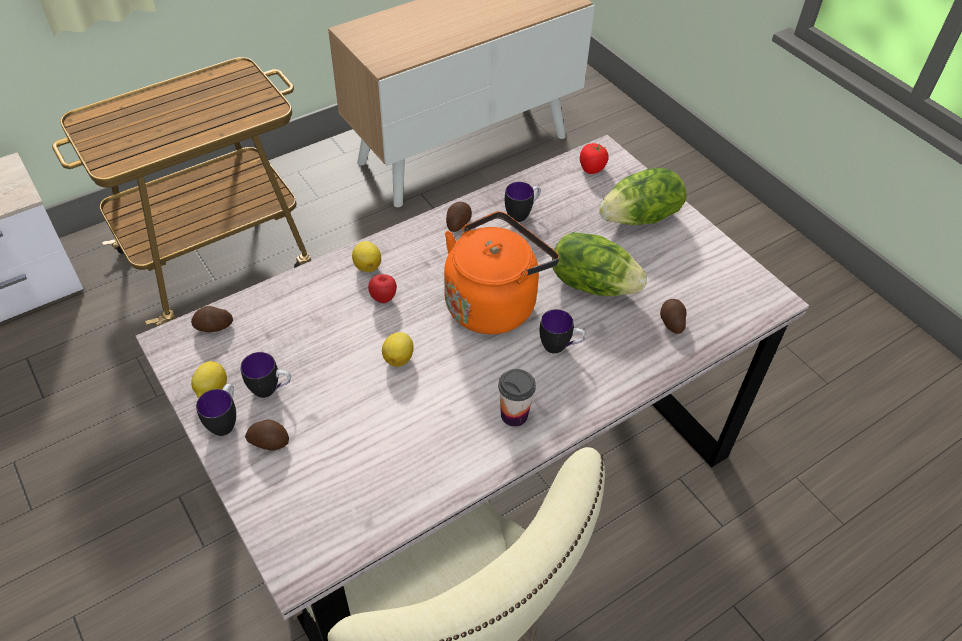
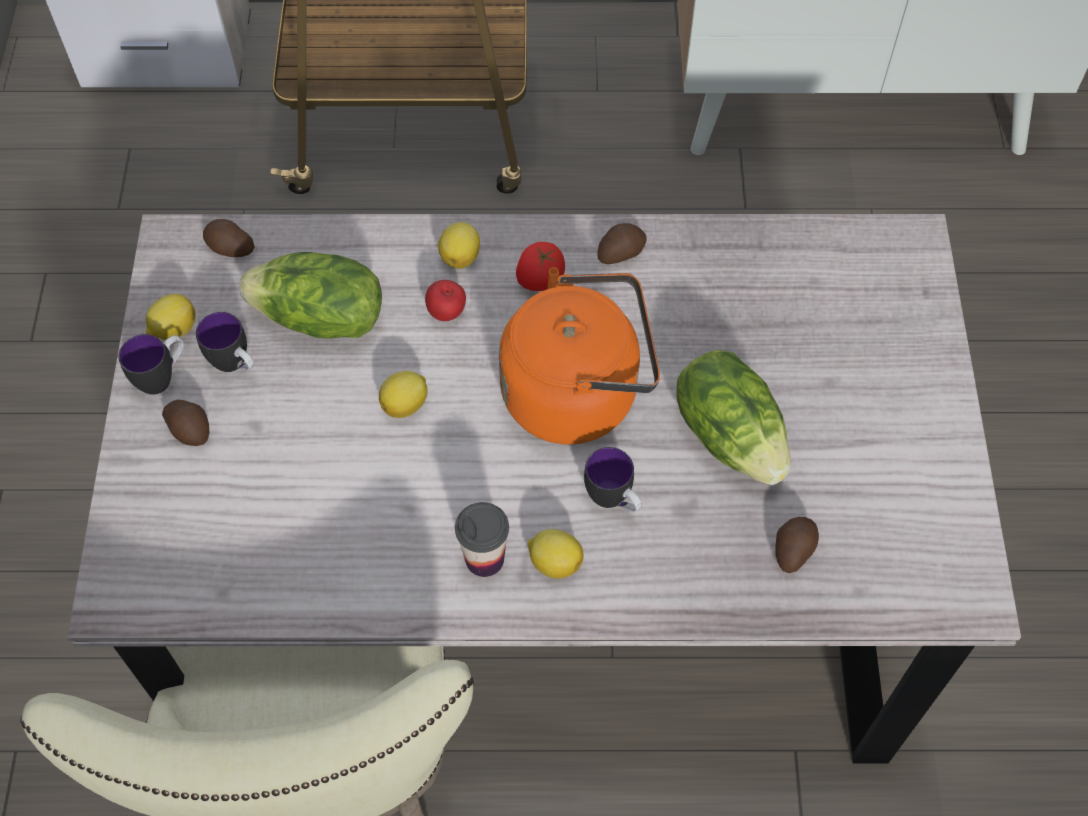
camera: 35 degrees right, 10 degrees up
mug [505,182,541,222] -> none
tomato [580,143,609,174] -> tomato moved to [516,242,565,291]
lettuce [599,168,686,225] -> lettuce moved to [239,252,382,338]
none -> lemon [528,529,583,579]

